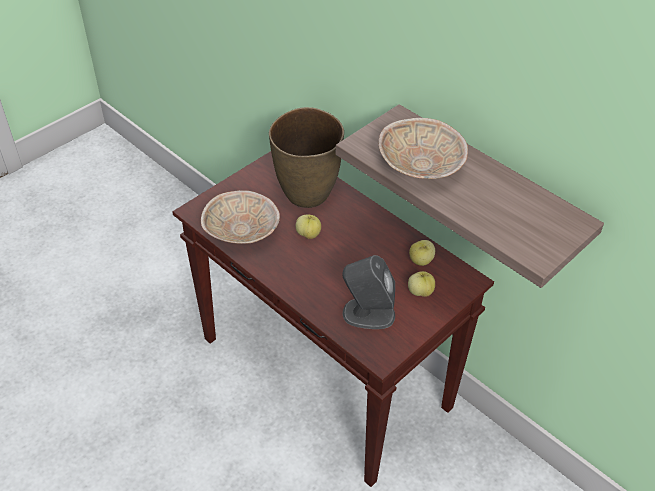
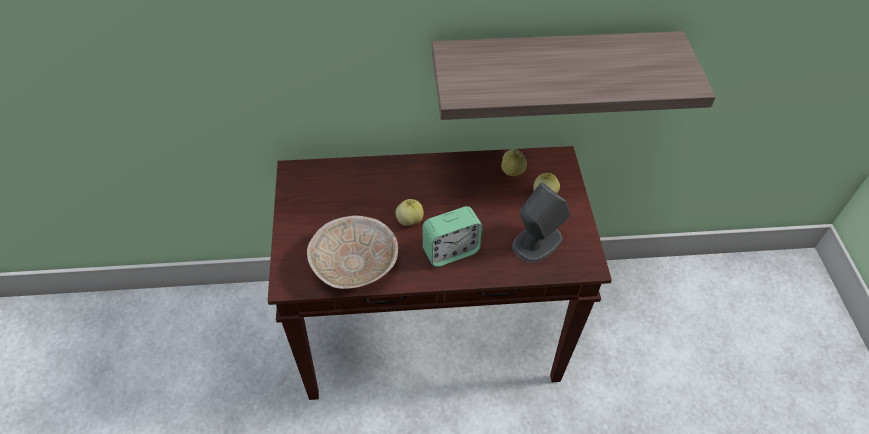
camera: 50 degrees left, 5 degrees up
brown vase [269,107,344,208] -> none
beige bowl [379,118,468,179] -> none
none -> alarm clock [422,206,482,267]

